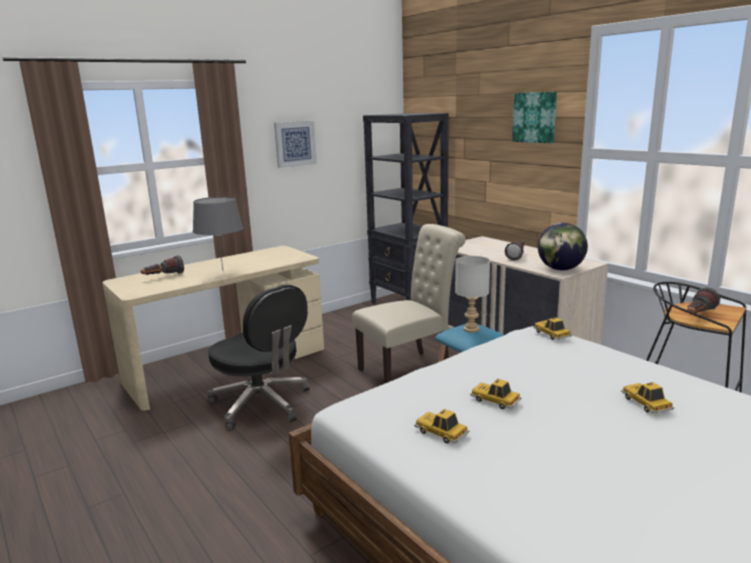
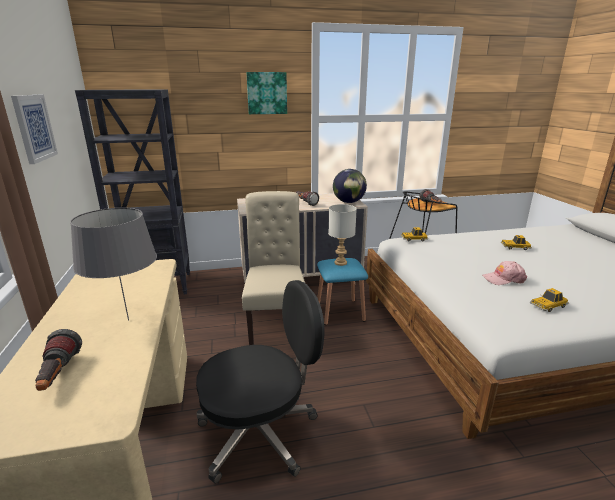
camera: 65 degrees left, 5 degrees up
toy car [470,379,521,409] -> pink cap [482,261,527,285]

